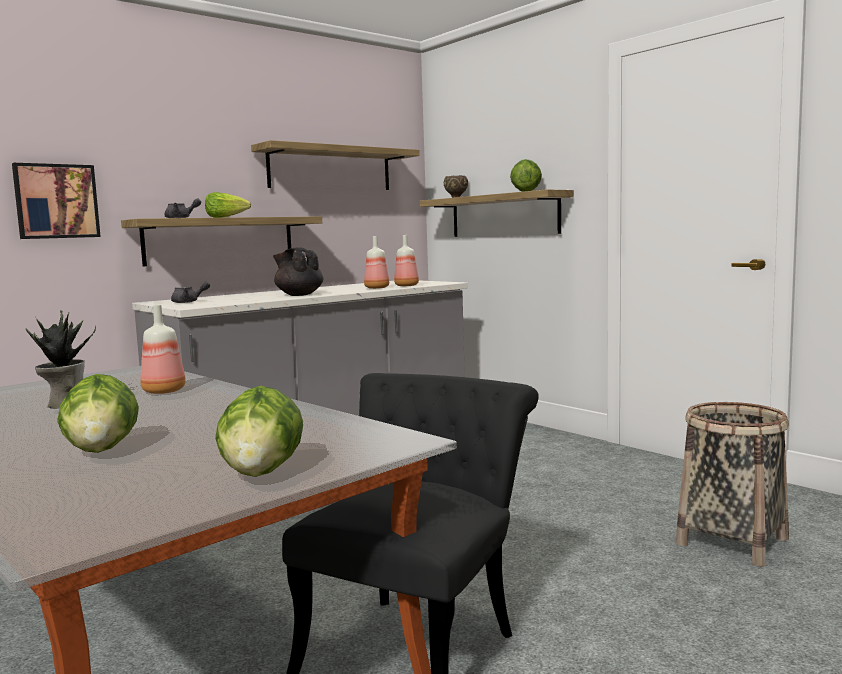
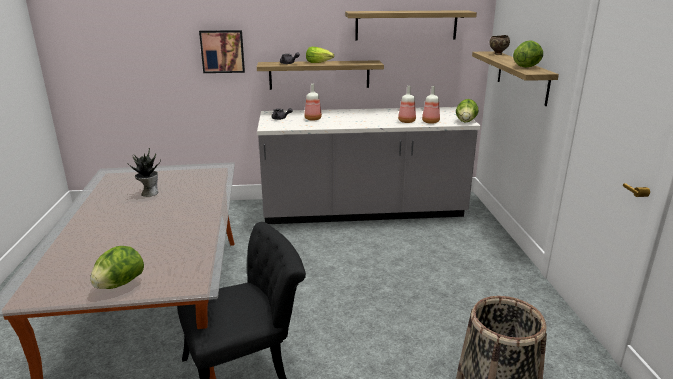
camera: 35 degrees right, 15 degrees up
lettuce [57,374,139,453] -> lettuce moved to [456,99,479,122]
bottle [141,305,186,394] -> bottle moved to [304,84,322,121]
black teapot [273,248,324,296] -> none

